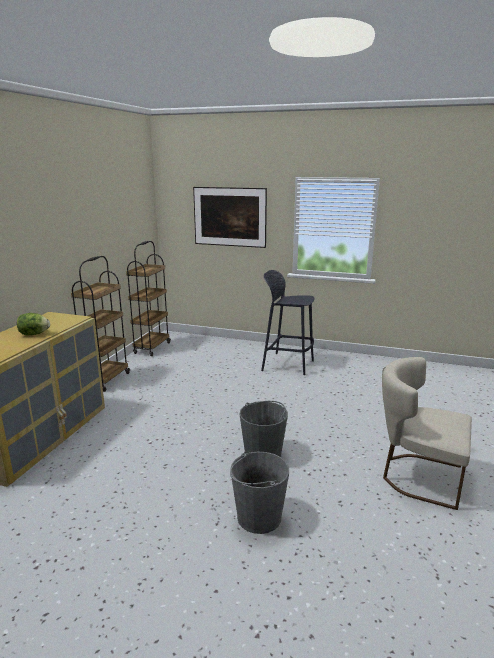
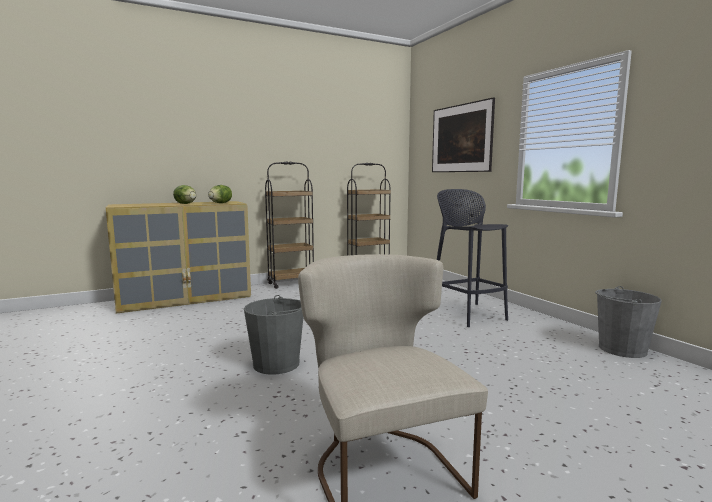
camera: 45 degrees right, 10 degrees down
grey bucket [230,451,289,534] -> grey bucket moved to [595,286,662,358]
none -> lettuce [208,185,232,203]

